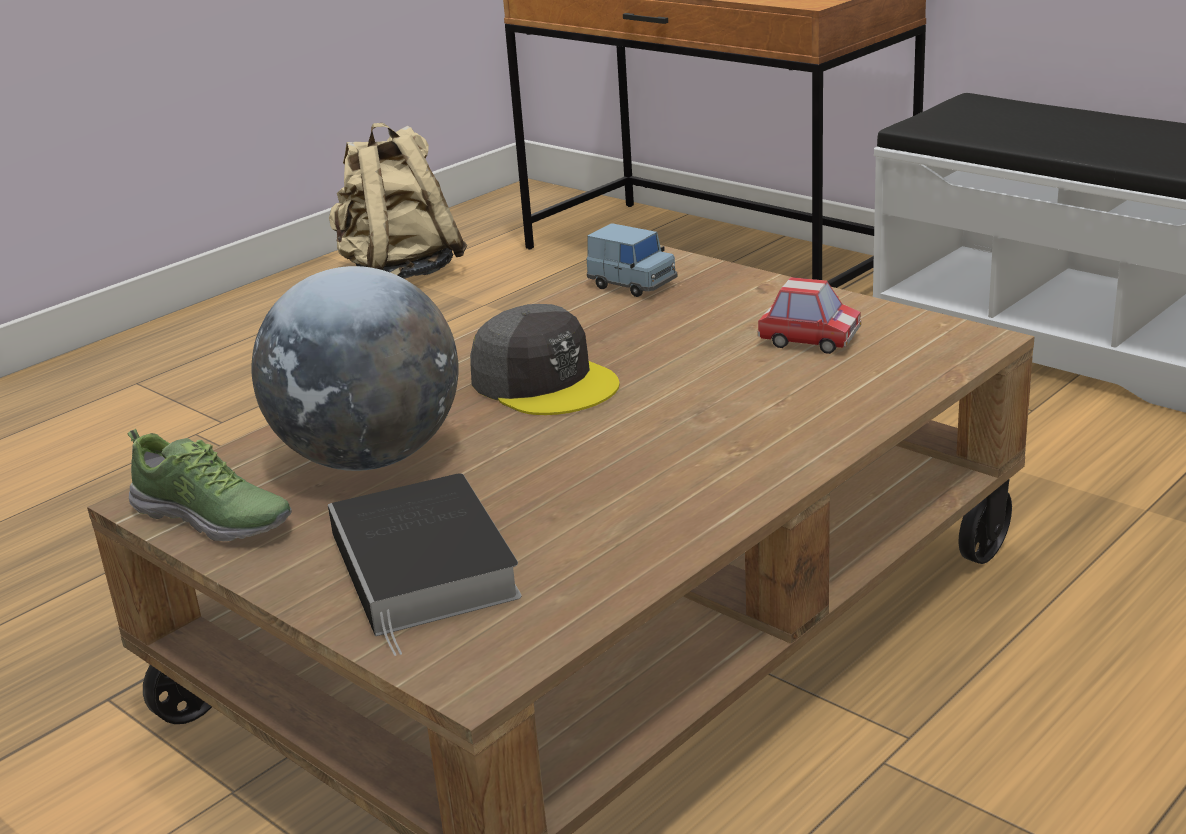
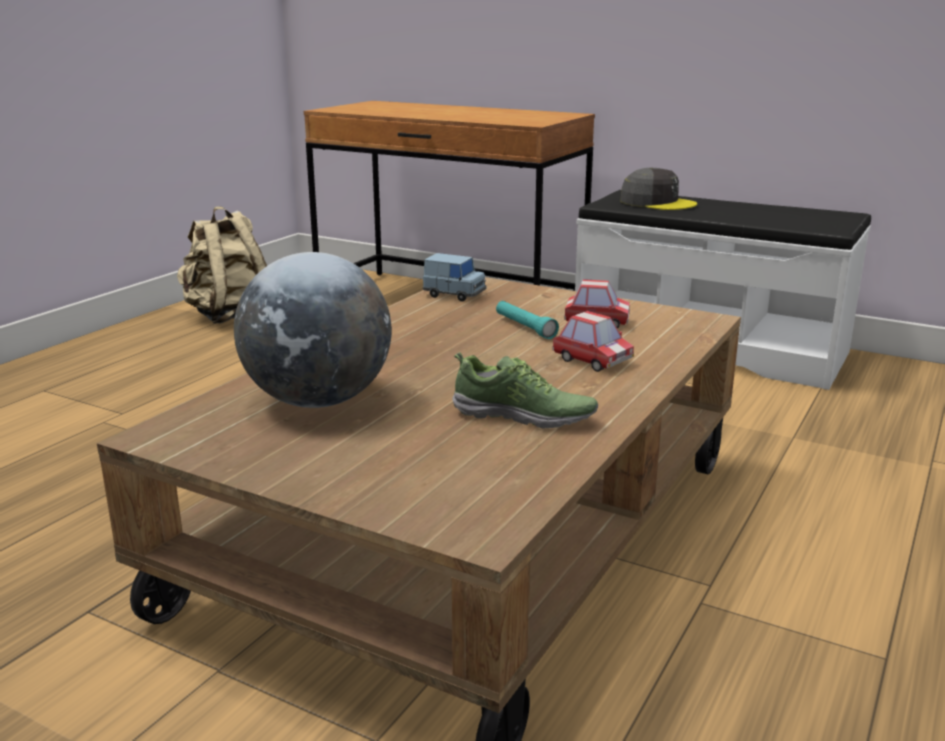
camera: 15 degrees left, 5 degrees down
shoe [128,428,292,541] -> shoe moved to [452,352,598,429]
book [328,473,521,656] -> none
grey cap [470,304,620,415] -> grey cap moved to [620,167,697,210]
none -> turquoise flashlight [496,301,559,339]
none -> toy car [552,311,634,372]

